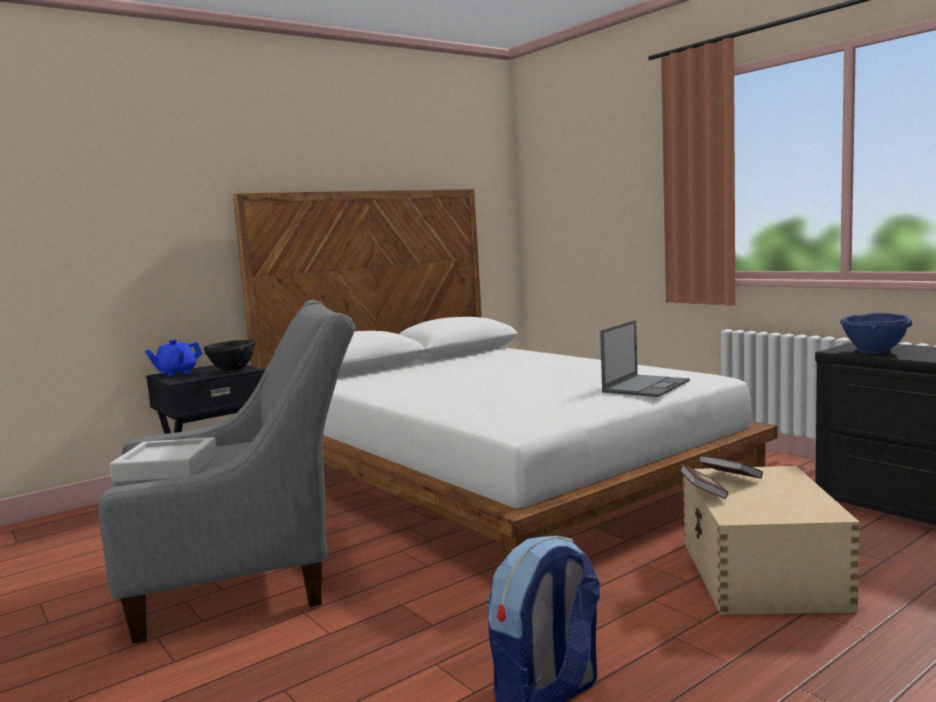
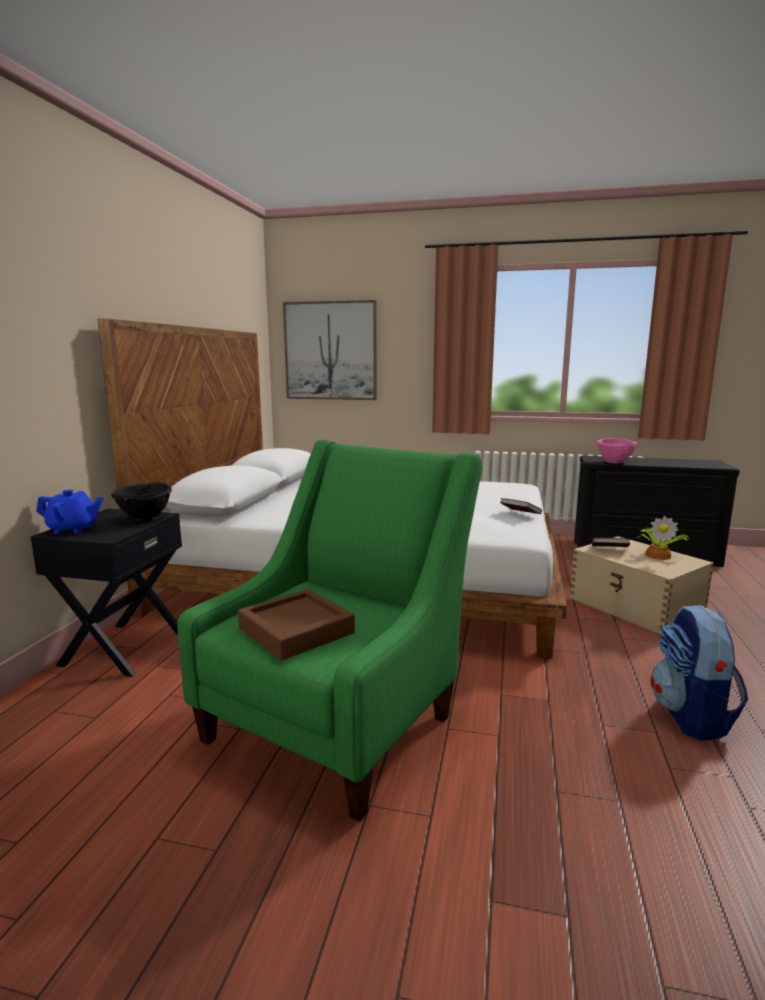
camera: 40 degrees left, 5 degrees up
grey armchair [98,300,356,644] -> green armchair [178,440,482,822]
grey tray [110,437,217,482] -> brown tray [238,589,355,660]
blue teapot [145,340,202,377] -> blue teapot turned 105 degrees counterclockwise [37,490,104,534]
laptop [600,320,690,397] -> none
book [680,464,728,499] -> book moved to [500,498,542,514]
blue bowl [840,313,912,354] -> pink bowl [596,438,637,463]
none -> picture [283,300,377,400]
none -> potted plant [636,516,689,560]

